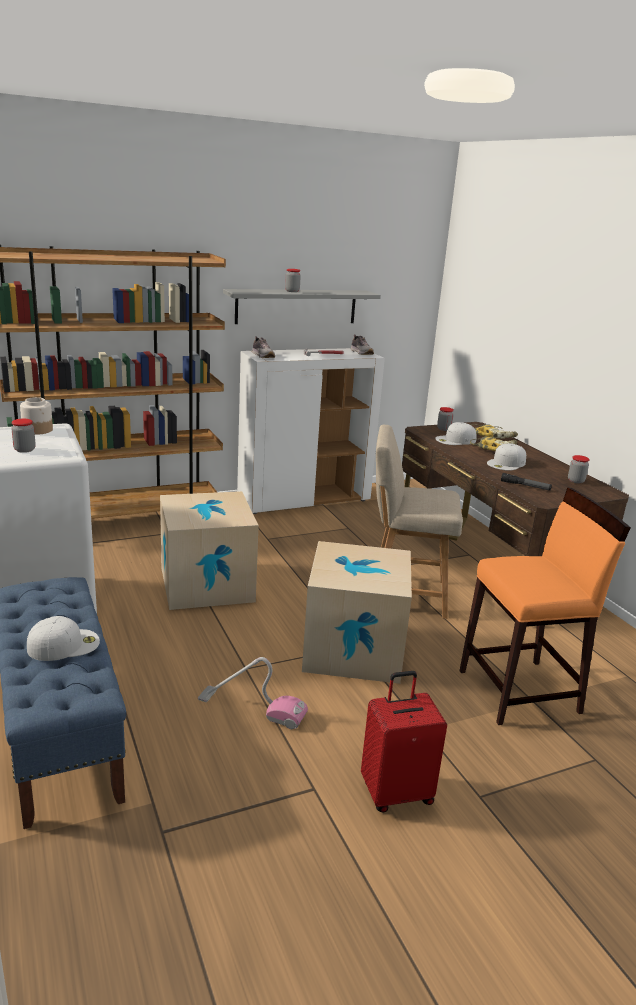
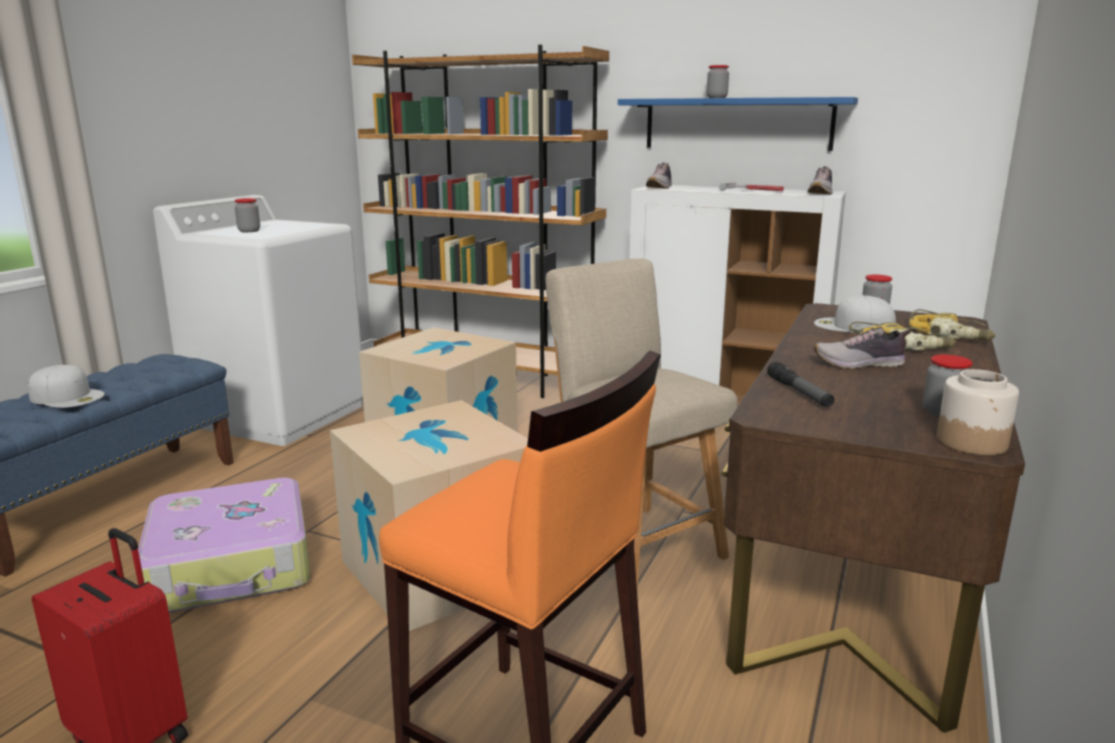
camera: 50 degrees right, 5 degrees down
jar [20,397,53,435] -> jar moved to [937,369,1019,455]
vacuum cleaner [198,657,308,729] -> suitcase [134,477,310,613]
grey shelf [223,289,381,324] -> blue shelf [618,97,858,151]
white cap [487,443,526,471] -> shoe [814,327,911,369]

